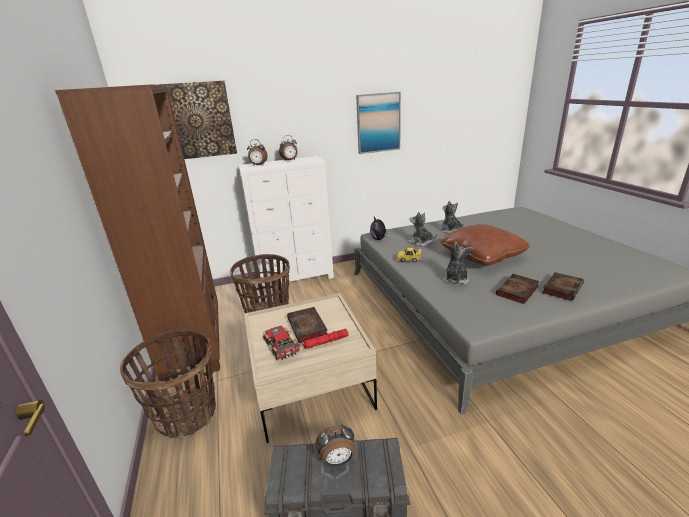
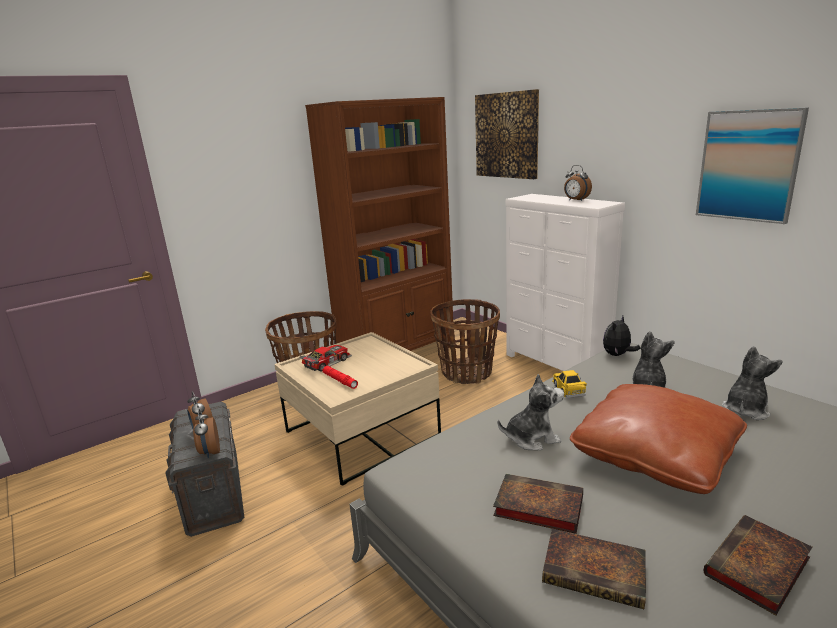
camera: 70 degrees right, 5 degrees down
alarm clock [247,139,268,166] -> alarm clock moved to [193,409,220,458]
book [287,307,328,343] -> book moved to [703,515,812,615]

